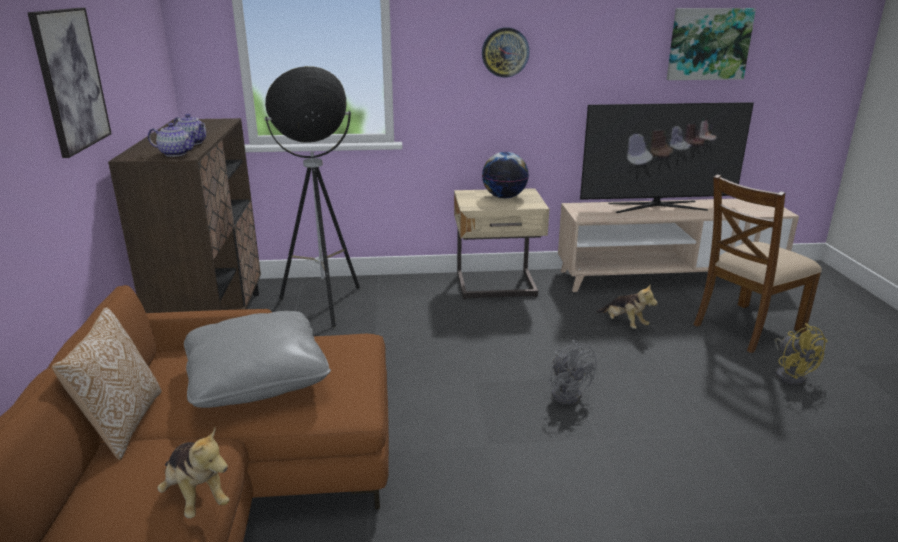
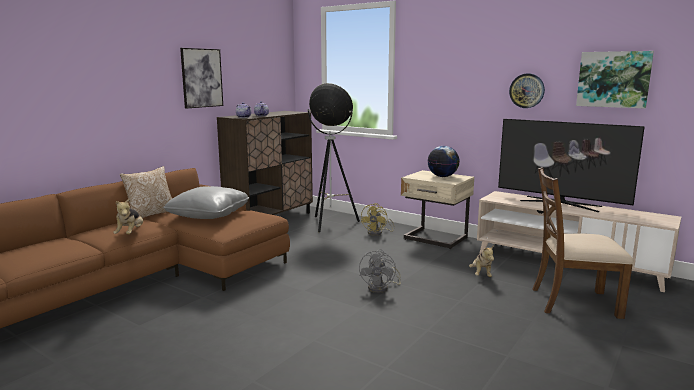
camera: 40 degrees right, 10 degrees down
wall clock [482,27,530,78] -> wall clock moved to [509,74,545,108]
yellow fan [775,323,827,385] -> yellow fan moved to [361,203,395,236]

